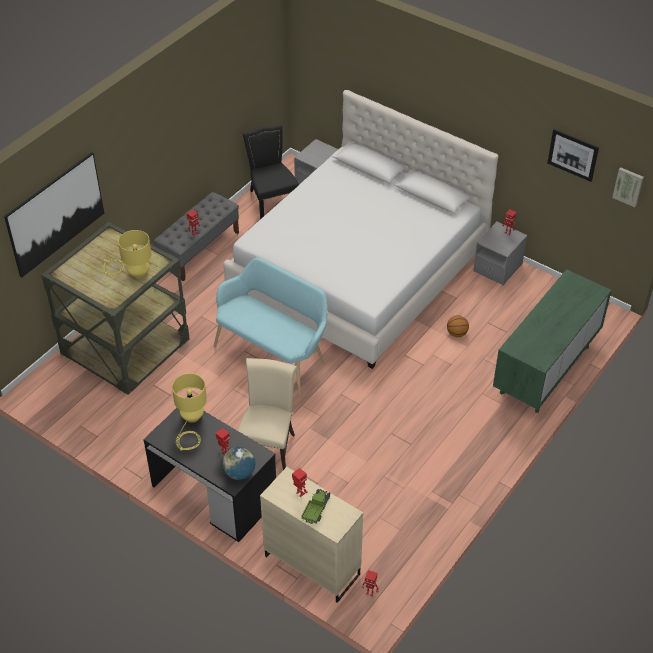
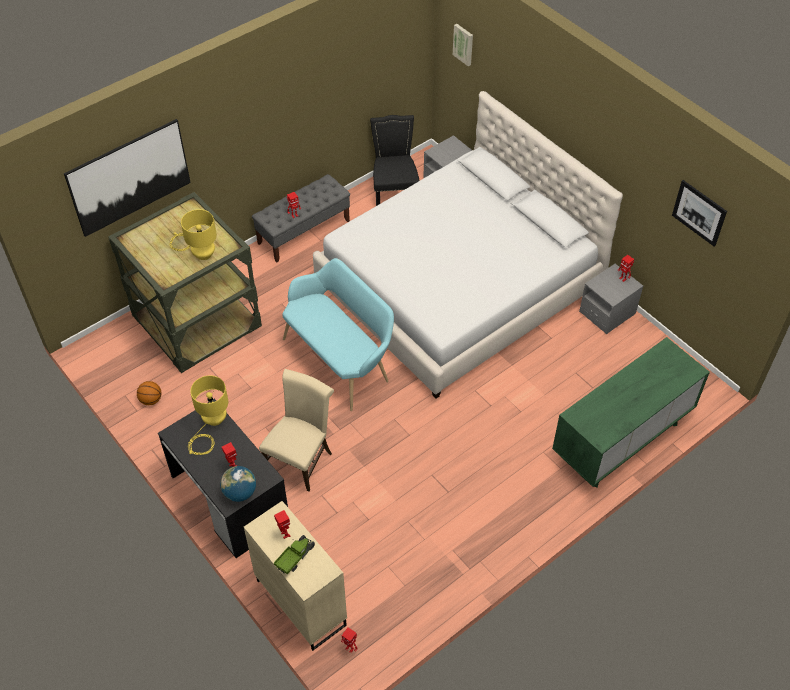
camera: 15 degrees right, 5 degrees up
basketball [447,315,469,337] -> basketball moved to [137,381,162,405]
picture [612,167,644,207] -> picture moved to [453,24,473,66]

